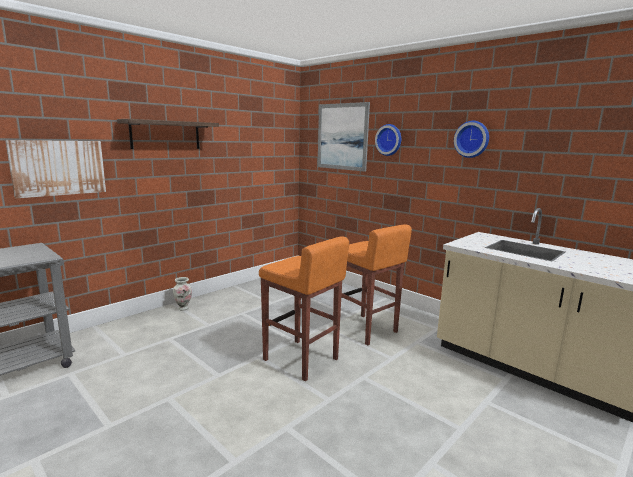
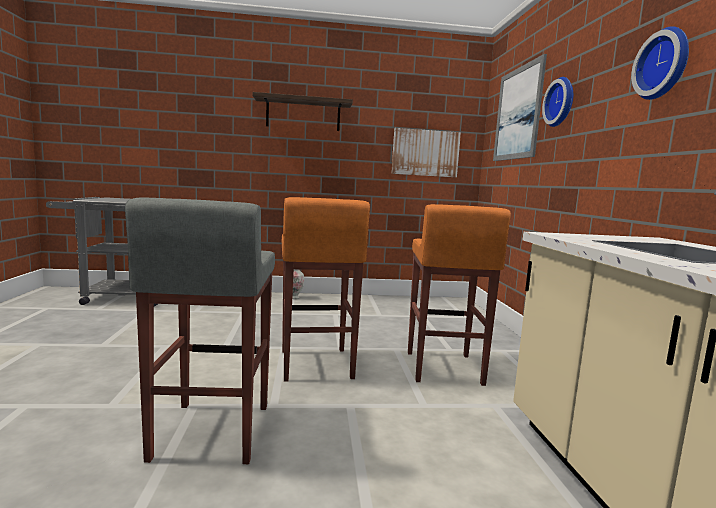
camera: 40 degrees right, 5 degrees down
picture [5,140,106,198] -> picture moved to [391,128,461,177]
none -> grey stool [125,197,275,464]

